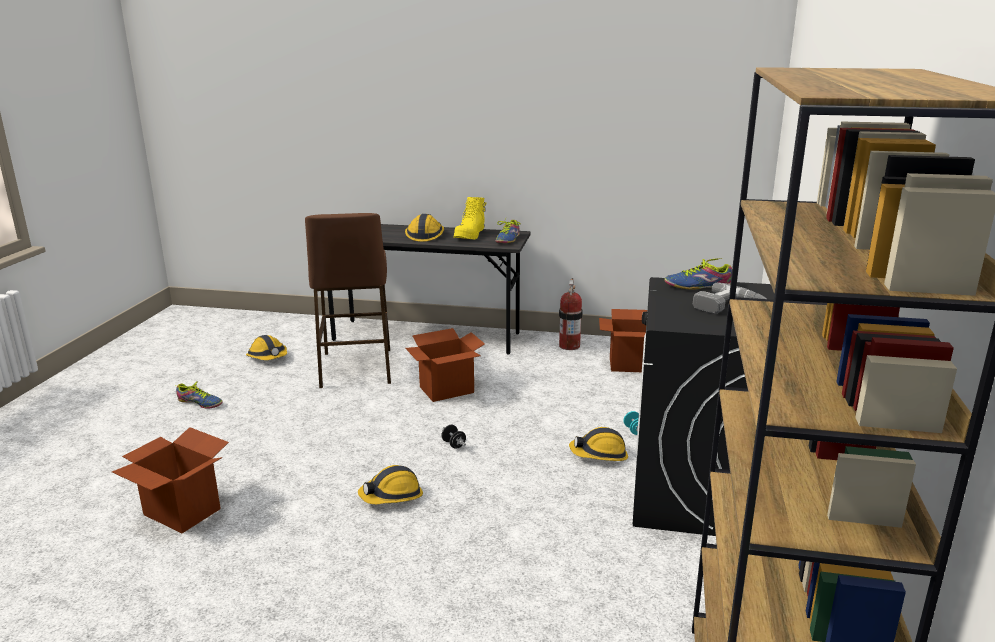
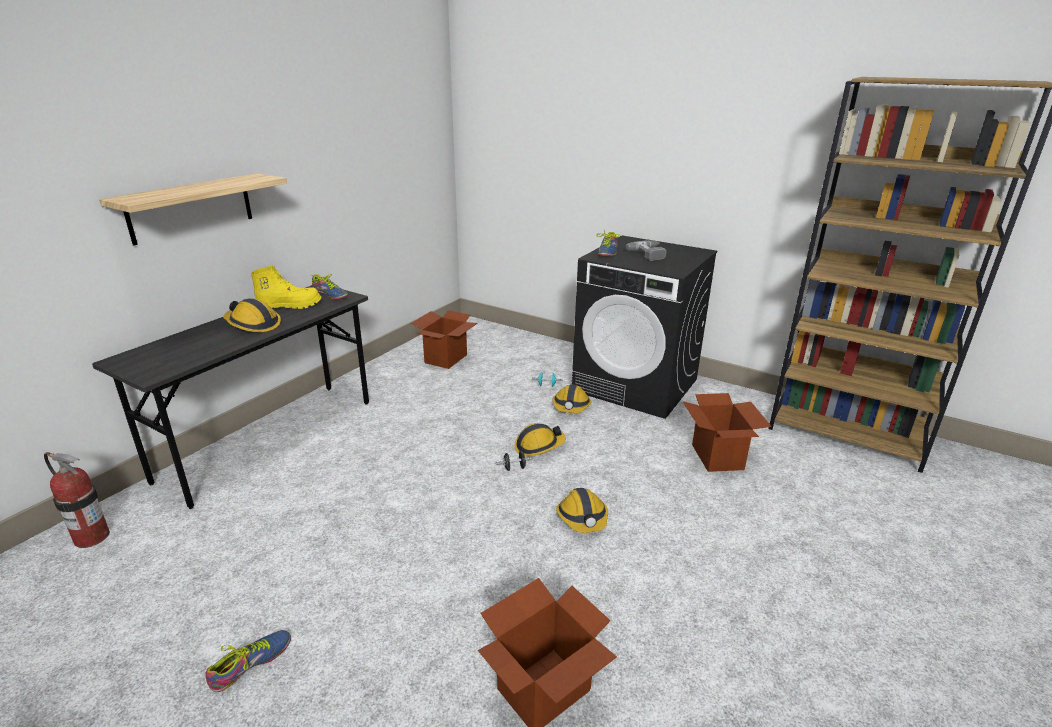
camera: 70 degrees left, 5 degrees up
hard hat [246,335,287,360] -> hard hat moved to [515,423,566,456]
brown stool [305,213,391,388] -> none
cardboard box [405,328,485,402] -> cardboard box moved to [682,393,772,472]
yellow boot [453,197,486,239] -> yellow boot turned 60 degrees counterclockwise [251,265,321,309]
fire extinguisher [559,278,583,350] -> fire extinguisher moved to [44,452,110,548]
none -> shelf [99,173,287,246]

